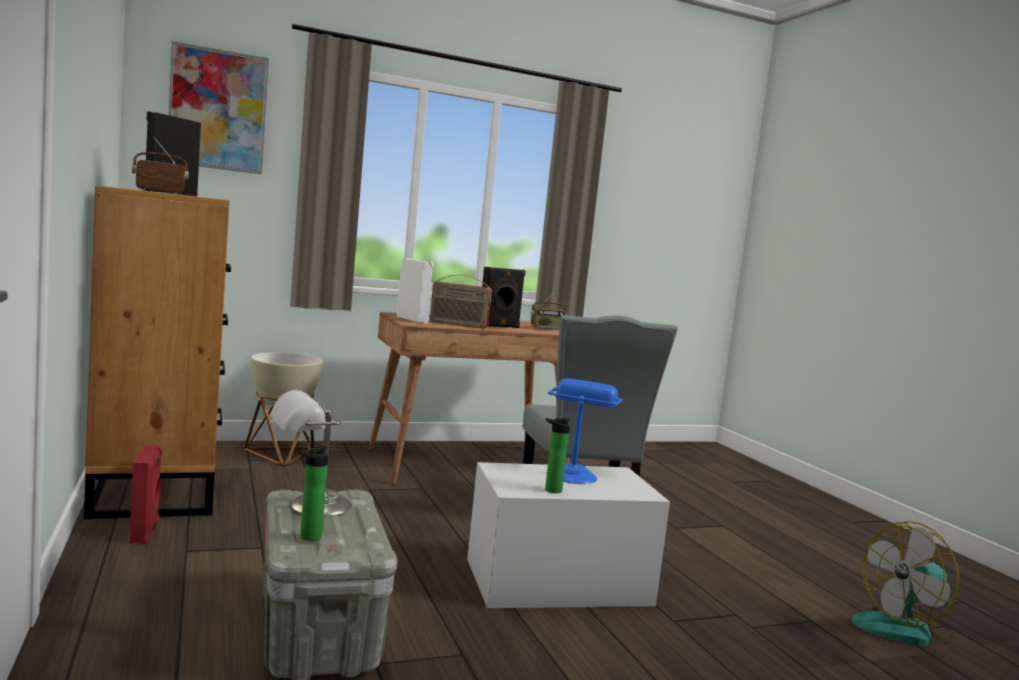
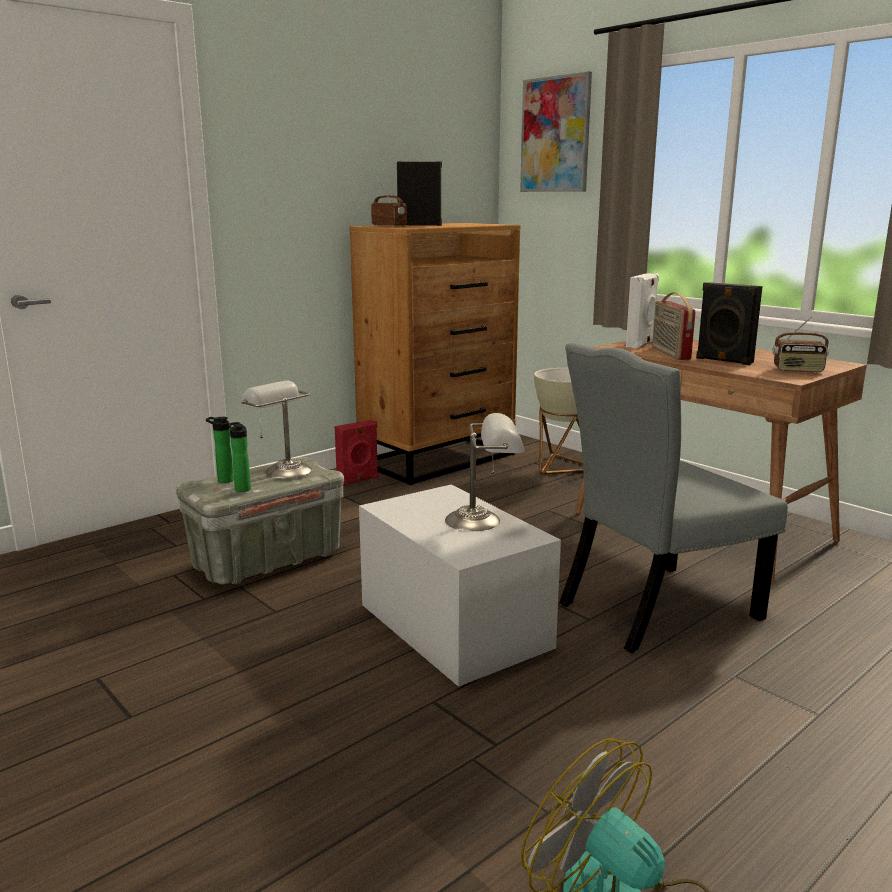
camera: 70 degrees right, 10 degrees up
radio [530,292,566,330] -> radio turned 45 degrees counterclockwise [772,316,829,373]
bottle [545,418,571,493] -> bottle moved to [229,422,251,492]
blue table lamp [548,378,623,484] -> white table lamp [445,413,525,531]

